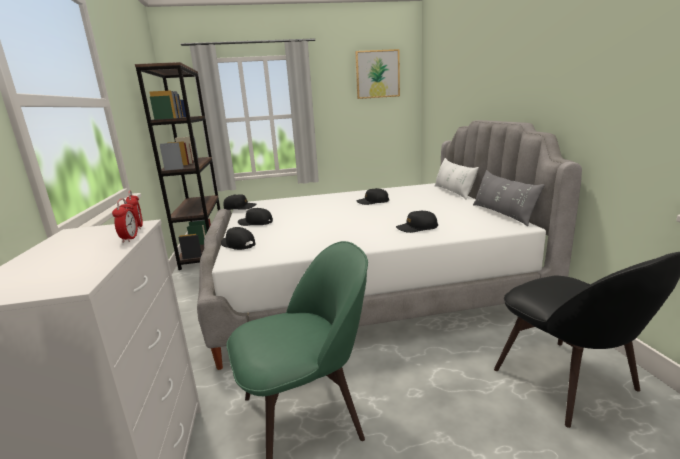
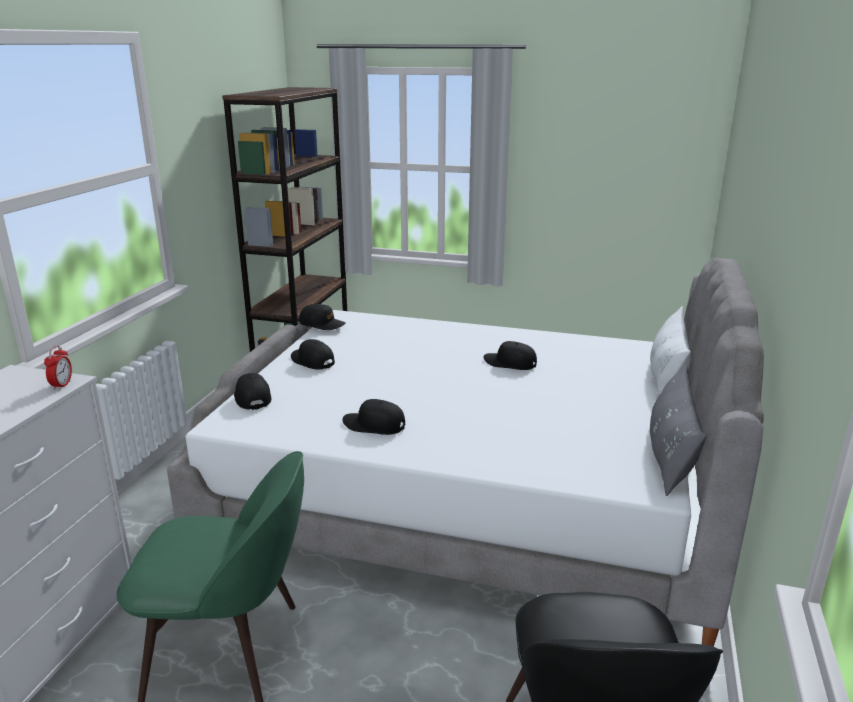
camera: 25 degrees right, 5 degrees up
alarm clock [112,198,138,243] -> none
picture [355,49,400,99] -> none
black cap [396,210,438,233] -> black cap moved to [342,399,405,435]

